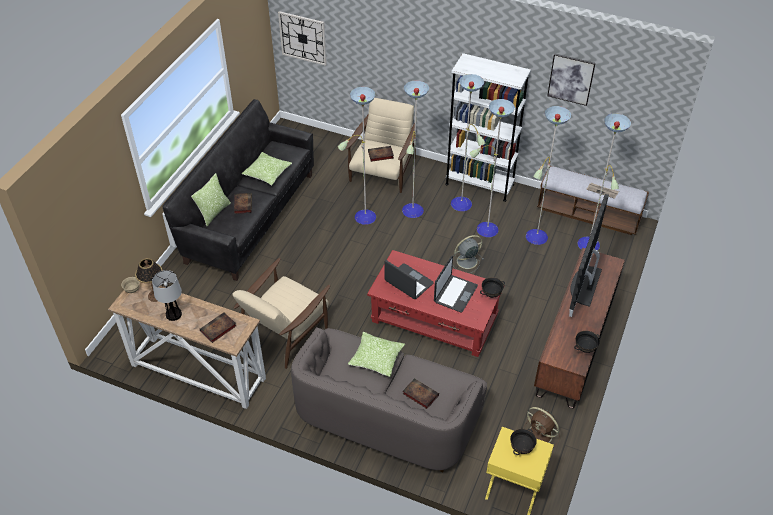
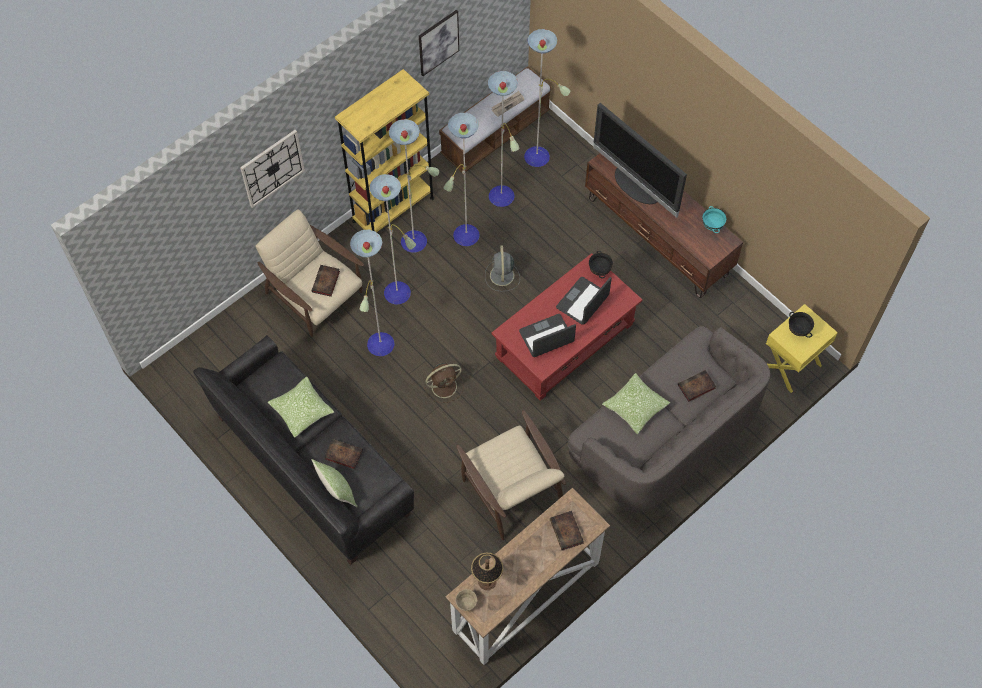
camera: 65 degrees left, 15 degrees up
table lamp [152,270,182,321] -> none
wall clock [278,11,327,66] -> wall clock moved to [240,130,305,208]
laptop [434,256,478,312] -> laptop turned 105 degrees counterclockwise [556,277,612,325]
white bookcase [445,53,531,202] -> yellow bookcase [335,69,434,232]
brown fan [523,407,560,447] -> brown fan moved to [423,363,464,403]
black bowl [574,331,600,353] -> turquoise bowl [702,206,727,233]

